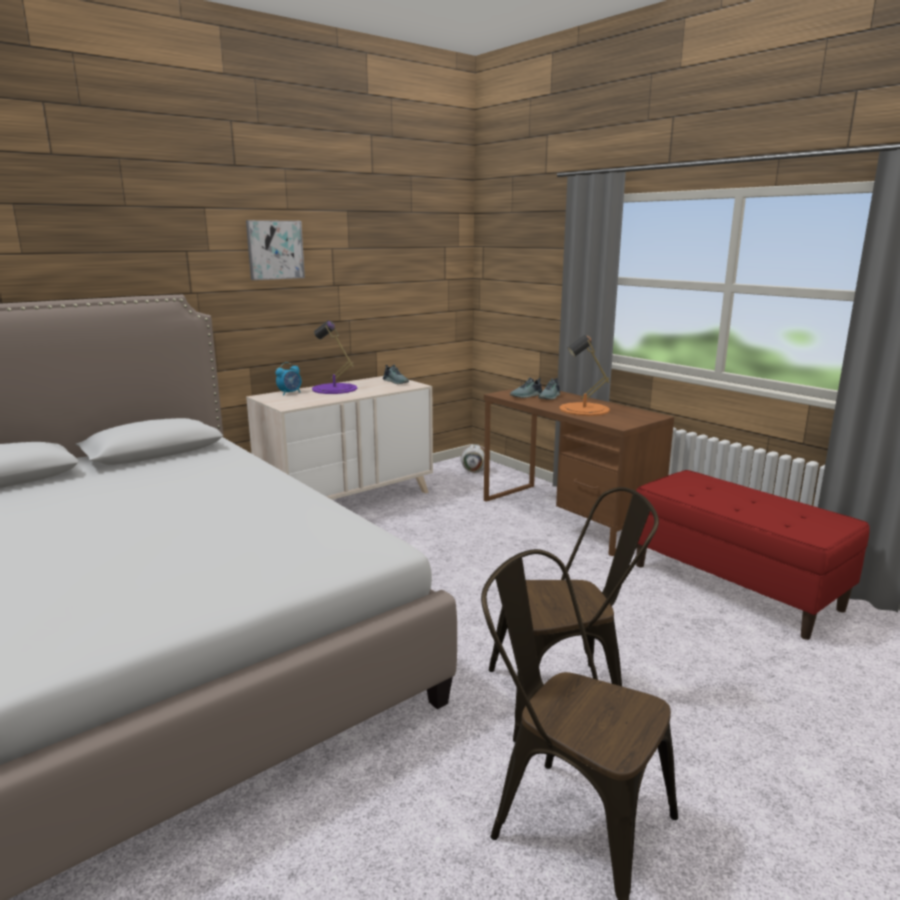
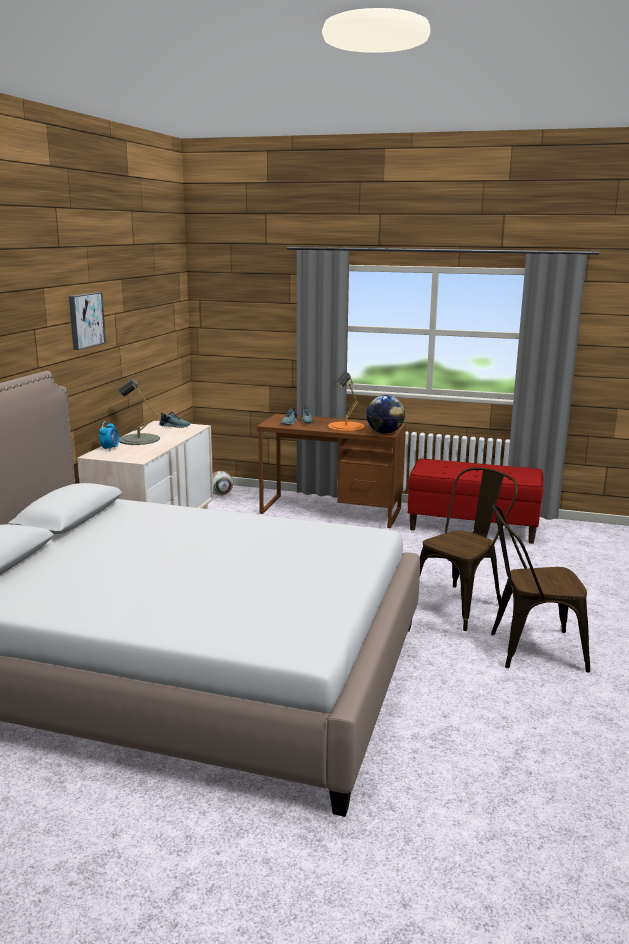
camera: 35 degrees left, 0 degrees up
purple table lamp [312,321,358,394] -> grey table lamp [118,380,160,445]
none -> globe [366,395,405,434]

